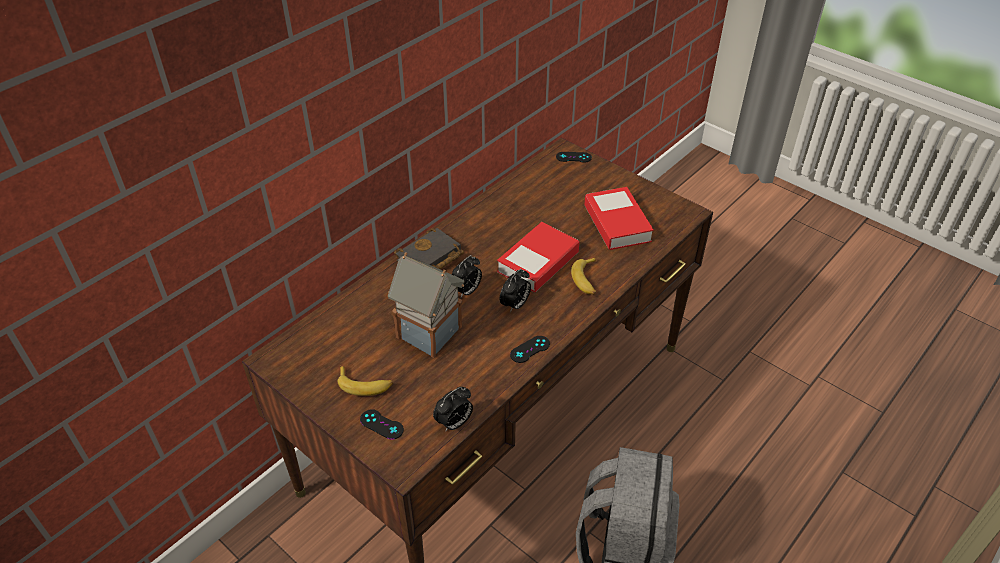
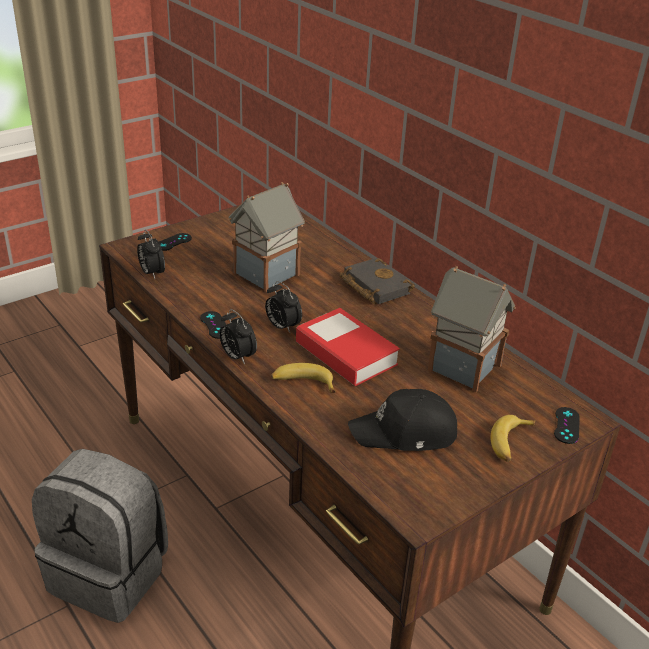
camera: 100 degrees right, 10 degrees down
banana [338,366,393,396] -> banana moved to [490,415,535,462]
alarm clock [452,255,482,298] -> alarm clock moved to [220,309,257,365]
book [584,187,654,250] -> black cap [348,389,457,451]
none -> toy house [428,266,516,392]

